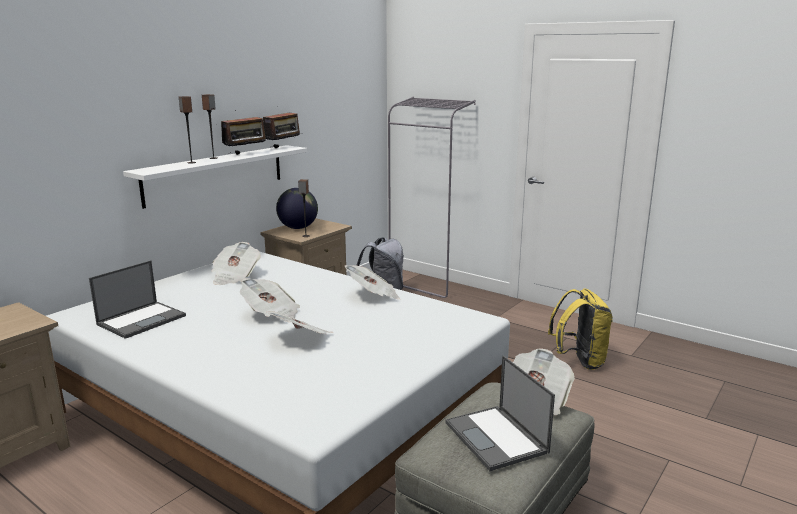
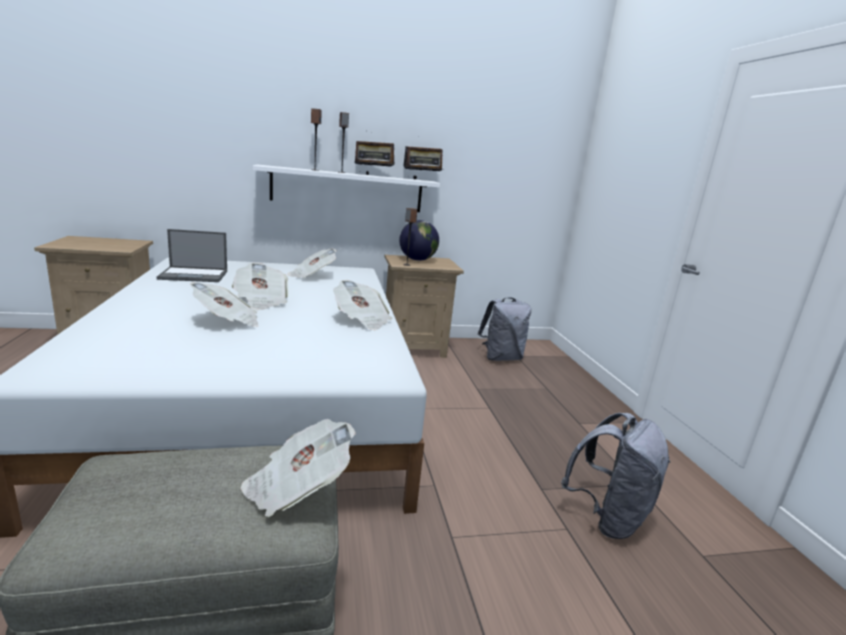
camera: 40 degrees right, 0 degrees up
grey clothes rack [388,97,475,298] -> none
laptop [445,355,555,471] -> none
yellow backpack [548,288,613,370] -> grey backpack [561,413,671,539]

